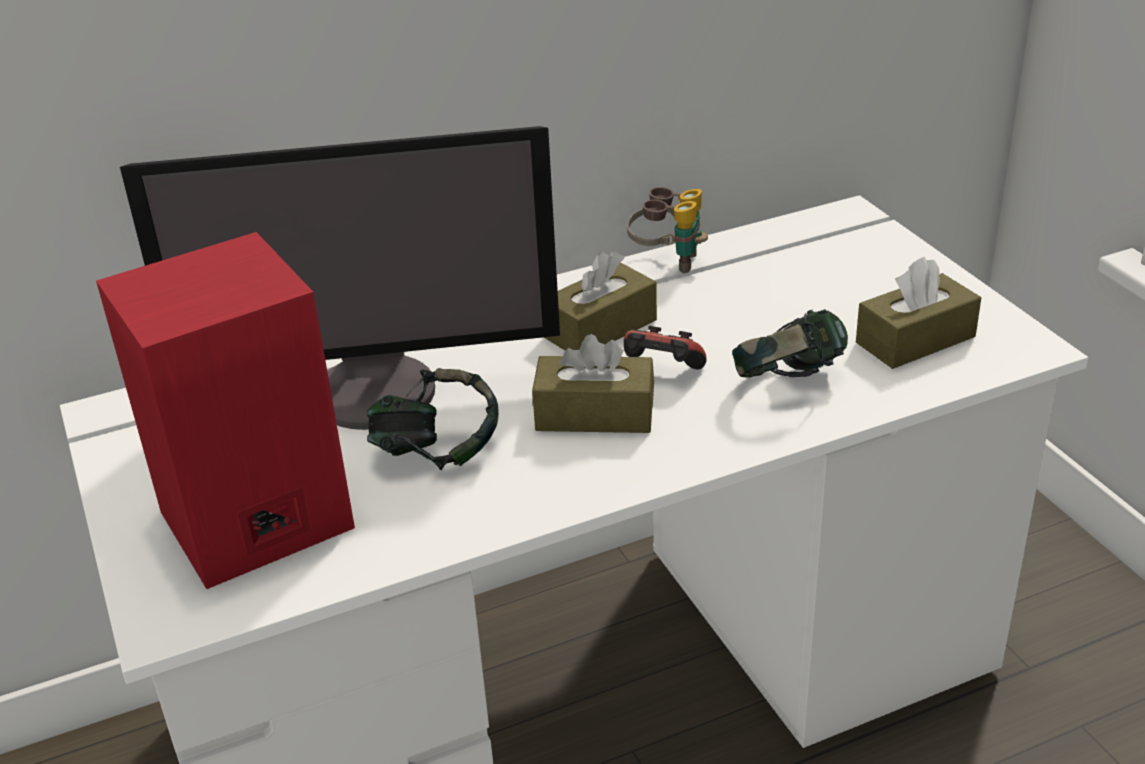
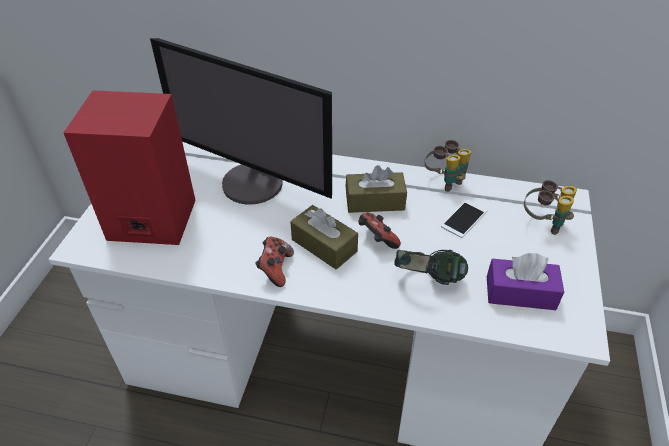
camera: 35 degrees right, 10 degrees up
headphones [367,368,499,470] -> none
brown tissue box [856,256,981,369] -> purple tissue box [487,253,564,310]
none -> game controller [255,236,294,287]
none -> phone [441,199,488,238]
none -> binoculars [524,180,577,235]

